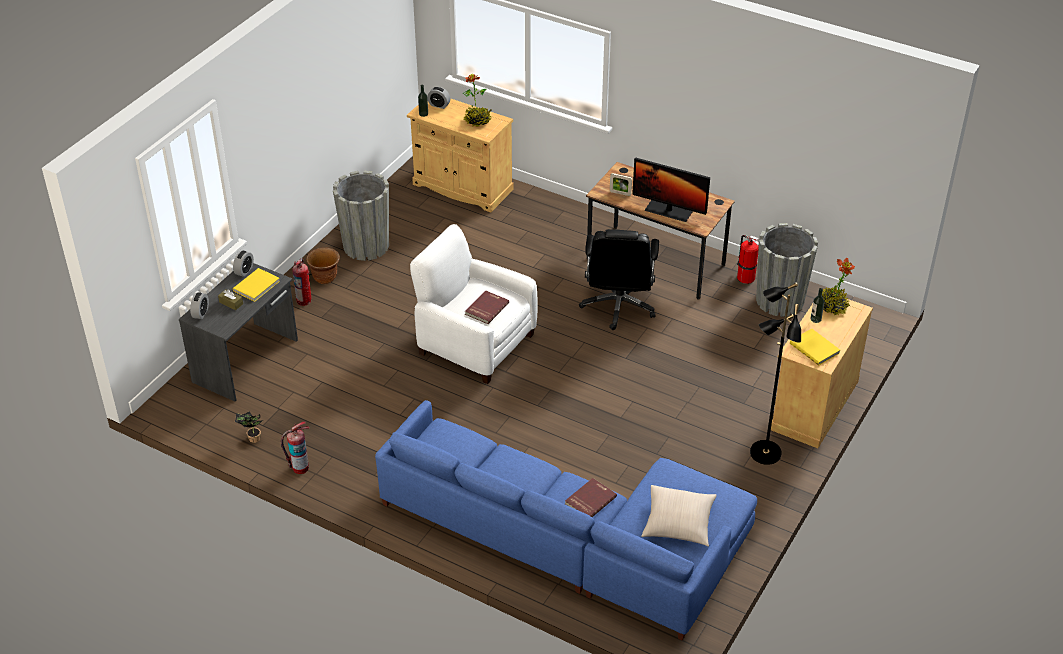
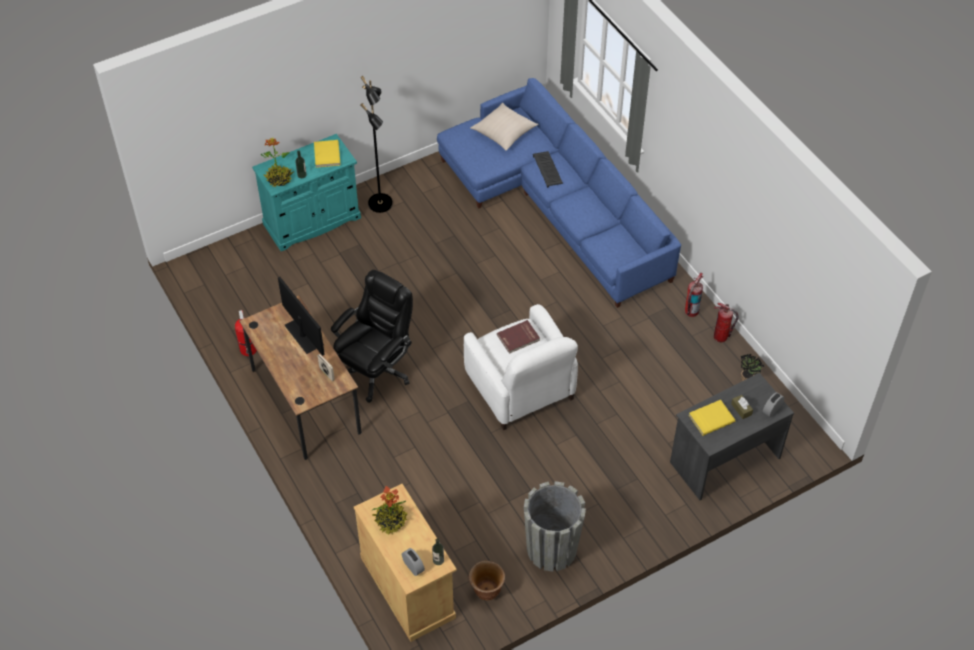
camera: 150 degrees left, 10 degrees up
alarm clock [233,251,254,277] -> none
fire extinguisher [292,258,311,306] -> fire extinguisher moved to [685,273,703,317]
brown planter [306,247,340,284] -> brown planter moved to [469,561,505,600]
red book [565,478,617,517] -> keyboard [533,151,563,188]
grey planter [756,223,818,317] -> none
beige cabinet [771,299,873,448] -> turquoise cabinet [252,134,361,251]

